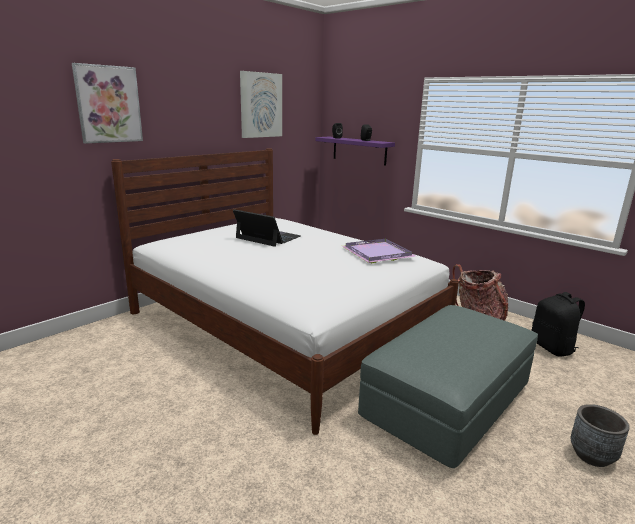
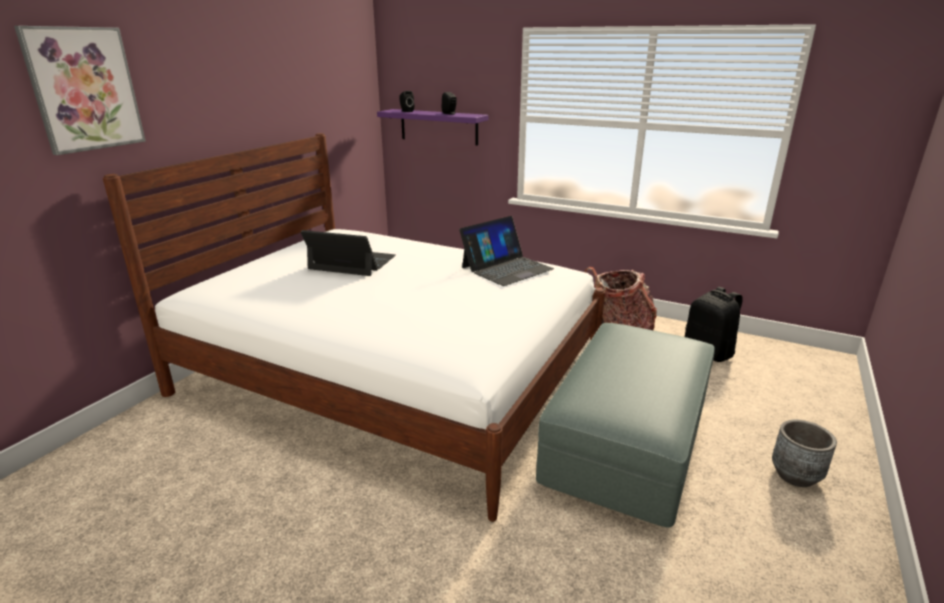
camera: 15 degrees left, 5 degrees up
picture [240,71,282,138] -> none
purple tray [342,239,415,263] -> laptop [459,216,554,286]

